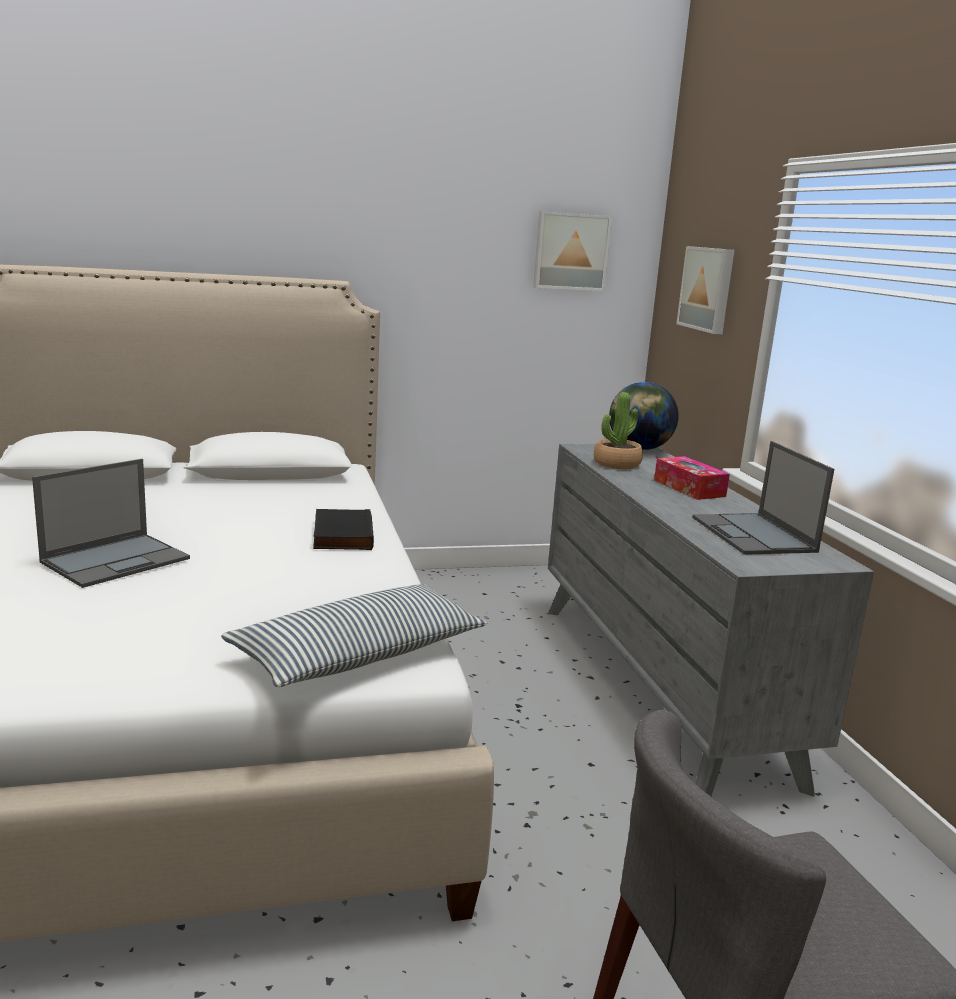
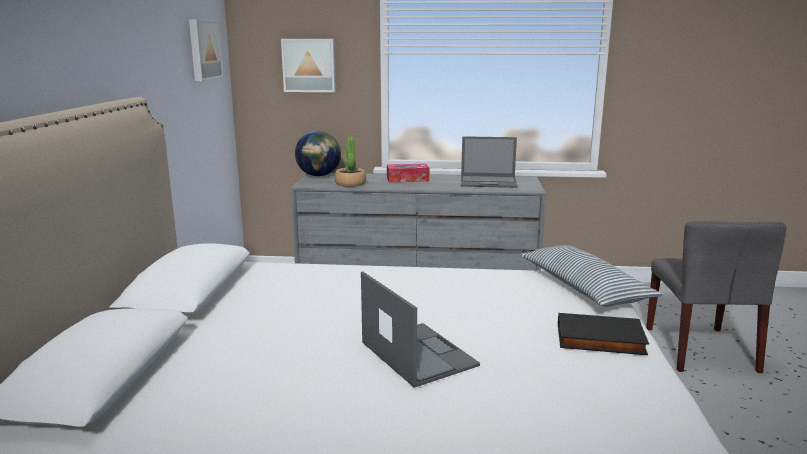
camera: 70 degrees left, 0 degrees up
black book [313,509,374,550] -> black book moved to [558,313,649,355]

